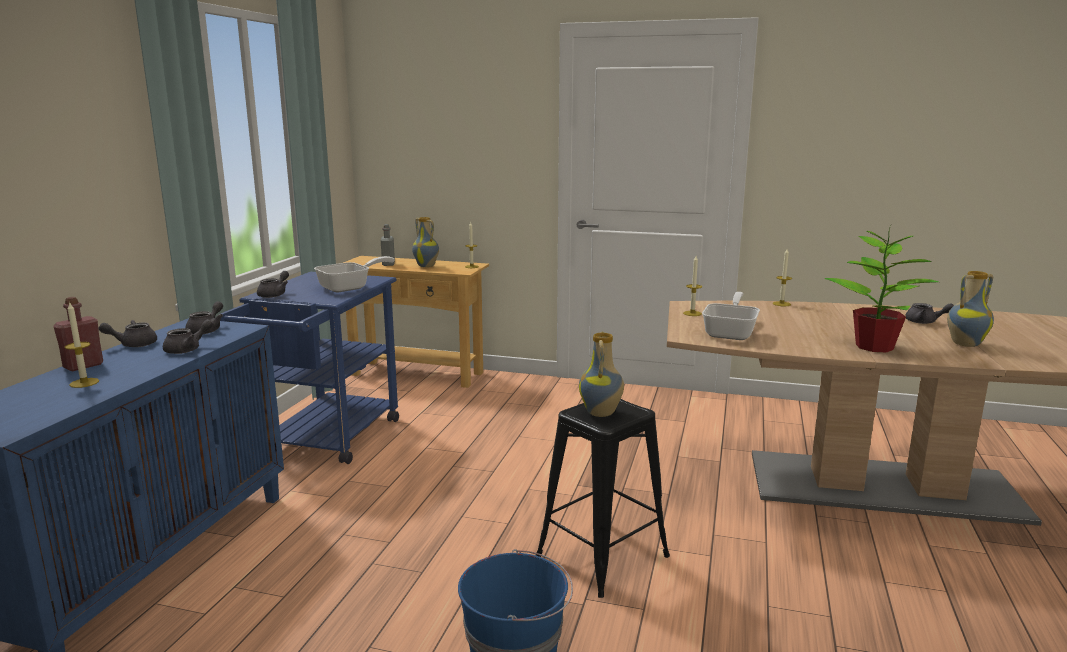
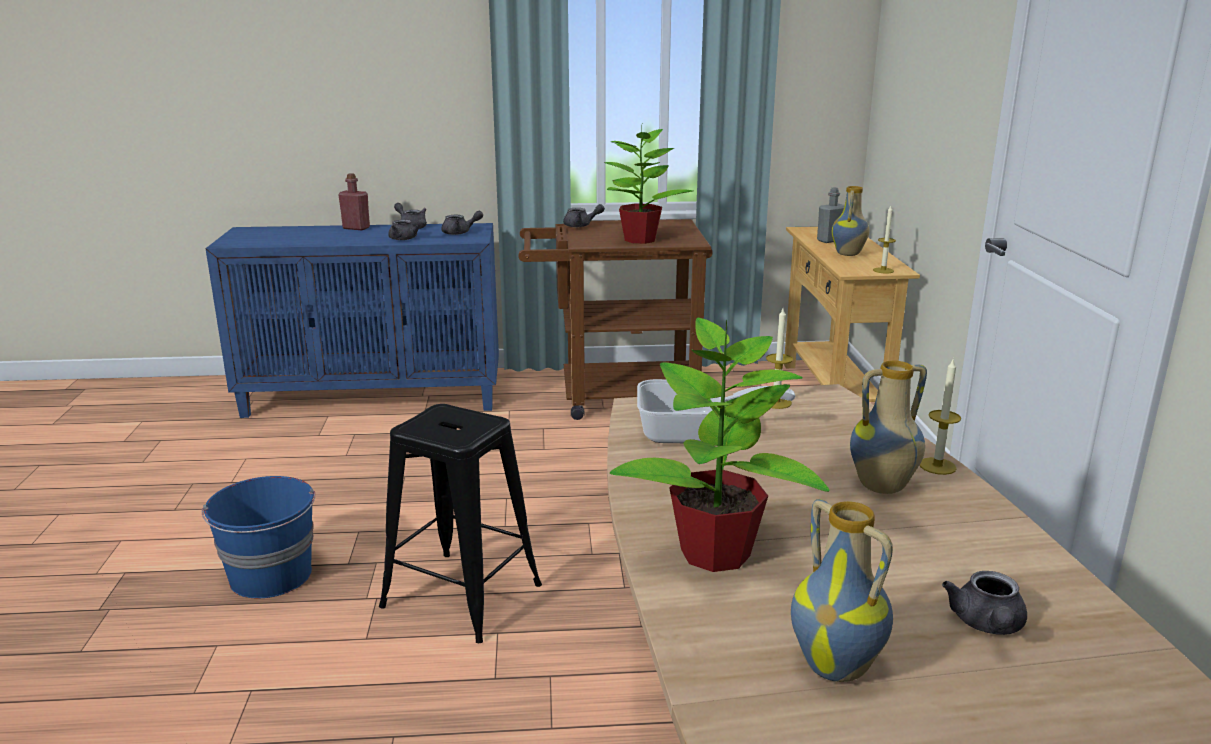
camera: 70 degrees right, 5 degrees up
candle [65,301,99,388] -> none
blue cart [220,272,399,464] -> brown cart [518,219,713,420]
frying pan [314,256,395,292] -> potted plant [604,126,693,244]
vase [579,331,624,417] -> vase moved to [850,361,927,494]

